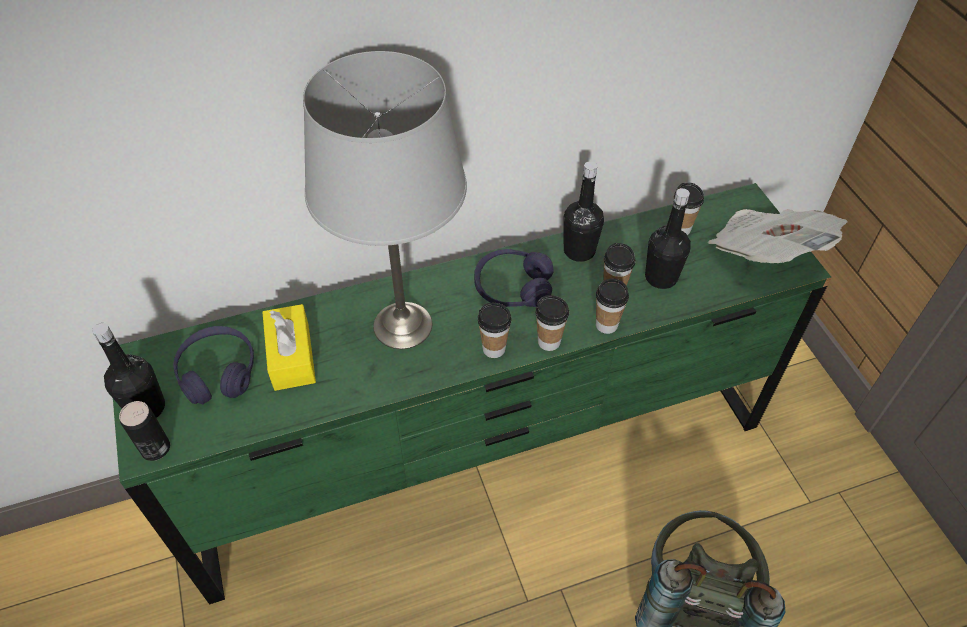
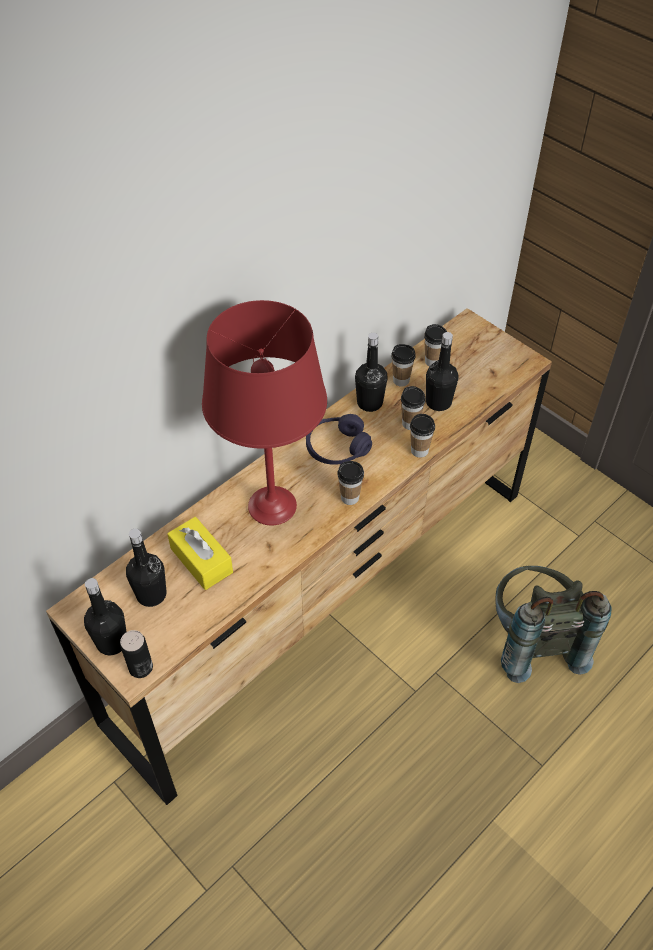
camera: 25 degrees left, 0 degrees up
green dresser [110,183,832,605] -> brown dresser [46,308,552,805]
purple headphones [173,326,254,404] -> black bottle [126,529,167,607]
grey table lamp [303,51,467,349] -> red table lamp [202,300,327,526]
cup [536,295,569,351] -> cup moved to [392,344,416,387]
newspaper [708,209,847,263] -> none

